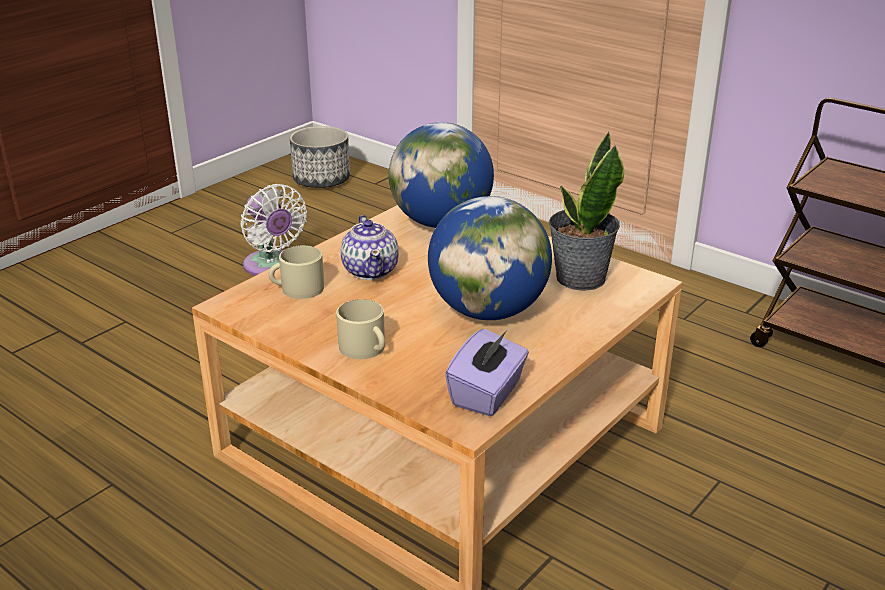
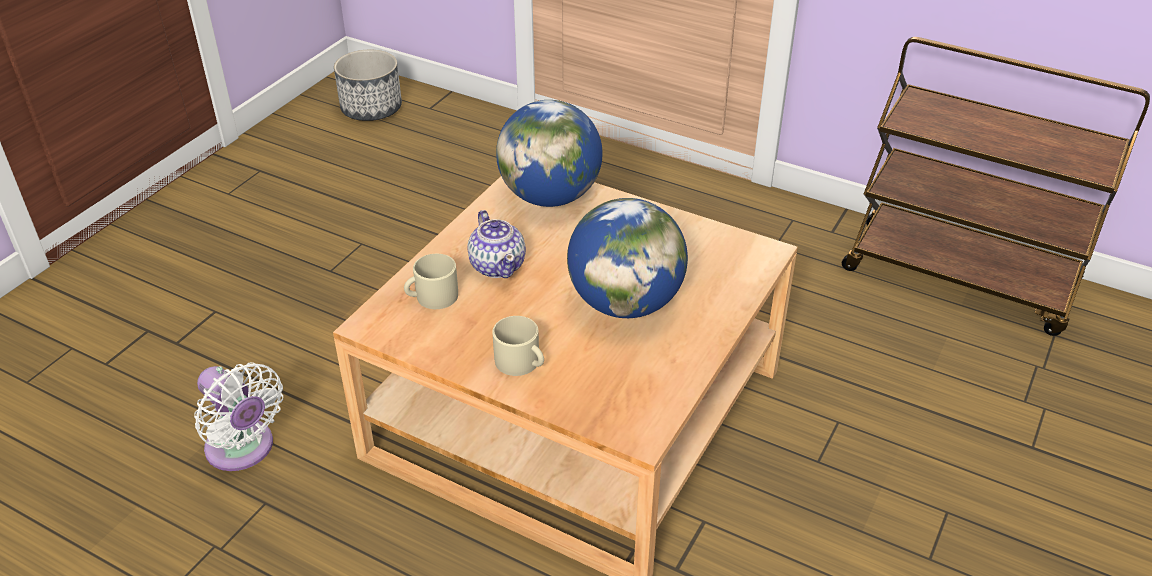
camera: 10 degrees left, 10 degrees up
white fan [241,184,307,276] -> white fan moved to [194,362,283,471]
purple tissue box [445,329,529,416] -> none
potted plant [549,132,624,291] -> none

